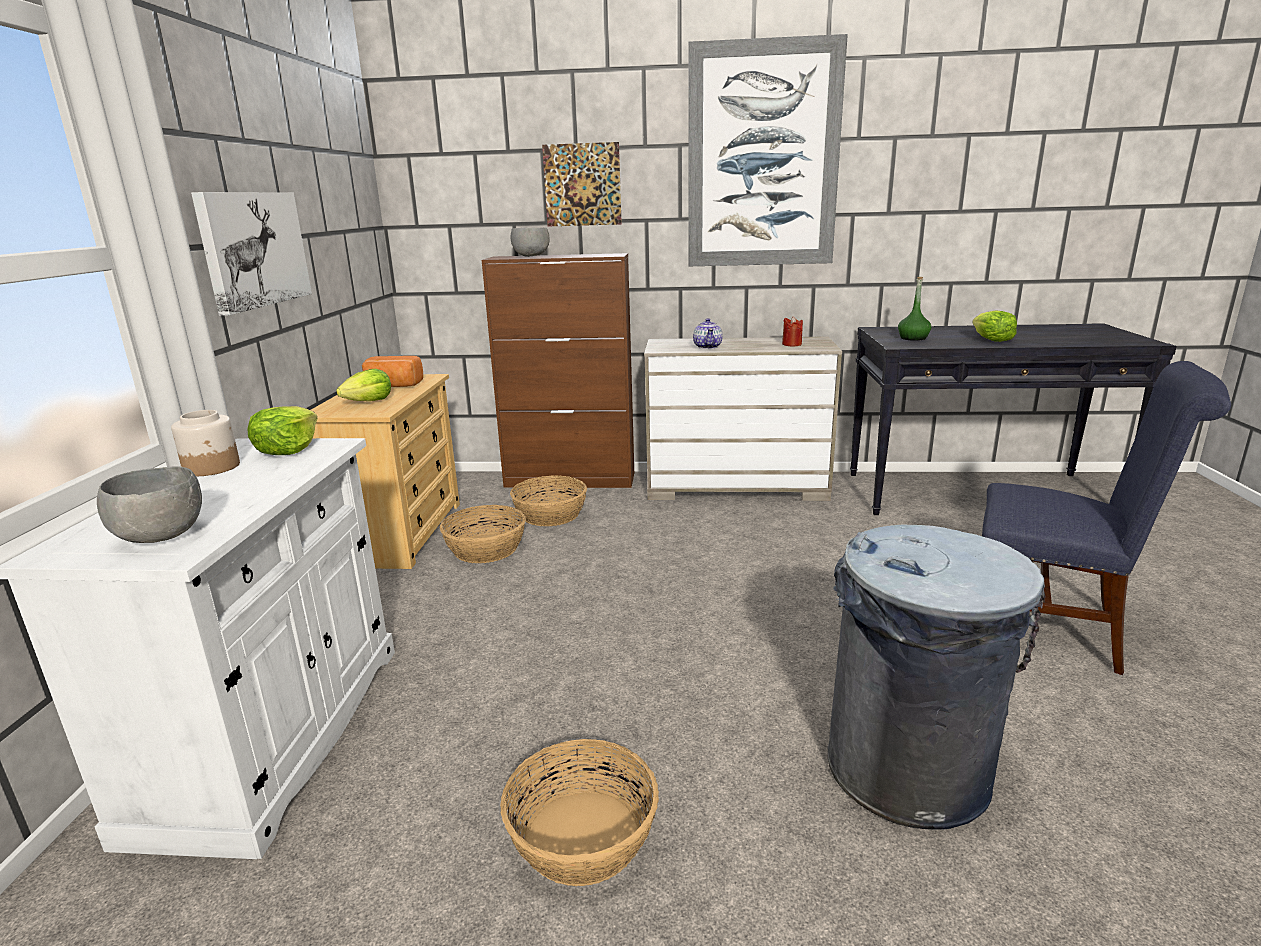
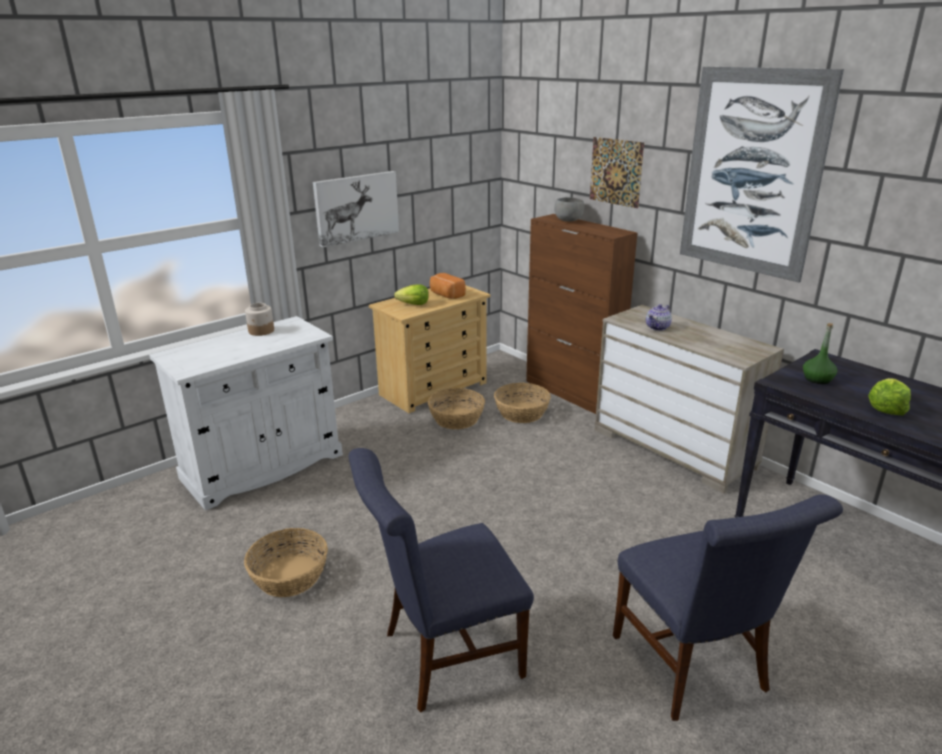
camera: 45 degrees right, 5 degrees up
grey bowl [97,466,202,543] -> none
lettuce [247,406,318,455] -> none
red candle [782,316,803,346] -> none
grey trash can [827,525,1045,830] -> blue chair [349,448,534,713]

